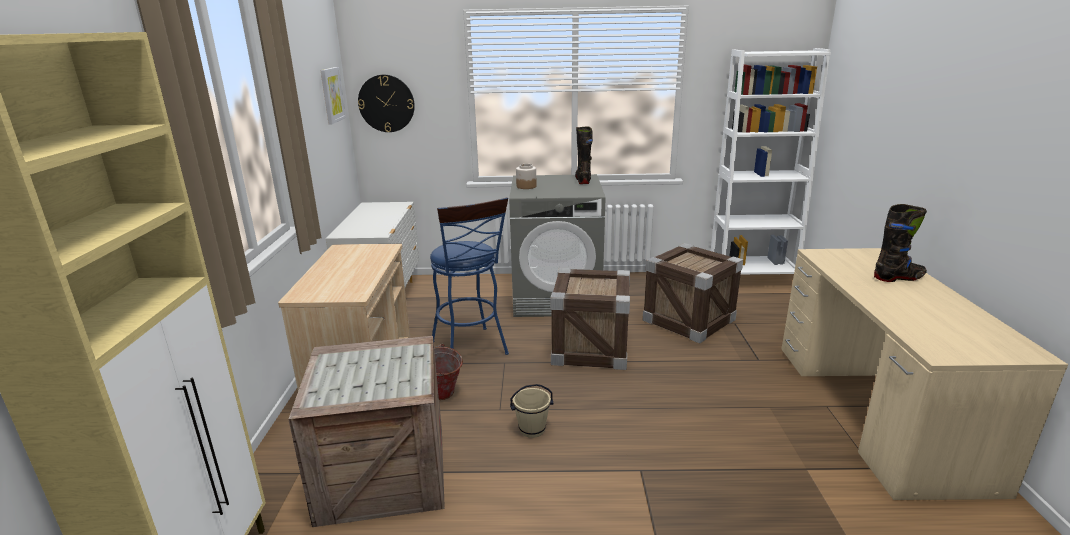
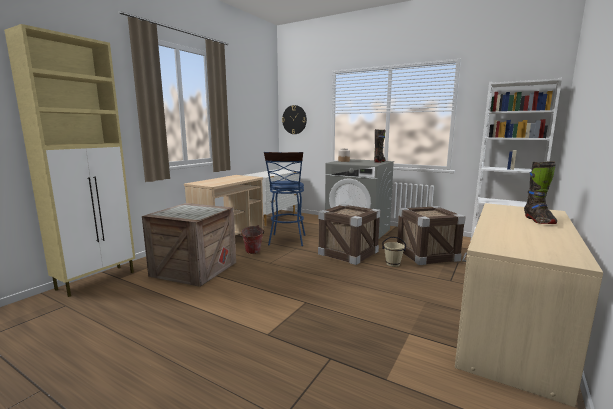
camera: 30 degrees right, 10 degrees down
picture [321,67,346,125] -> none
beige bucket [510,384,553,438] -> beige bucket moved to [382,237,406,267]
black boot [874,204,927,282] -> black boot turned 75 degrees clockwise [524,161,557,224]

